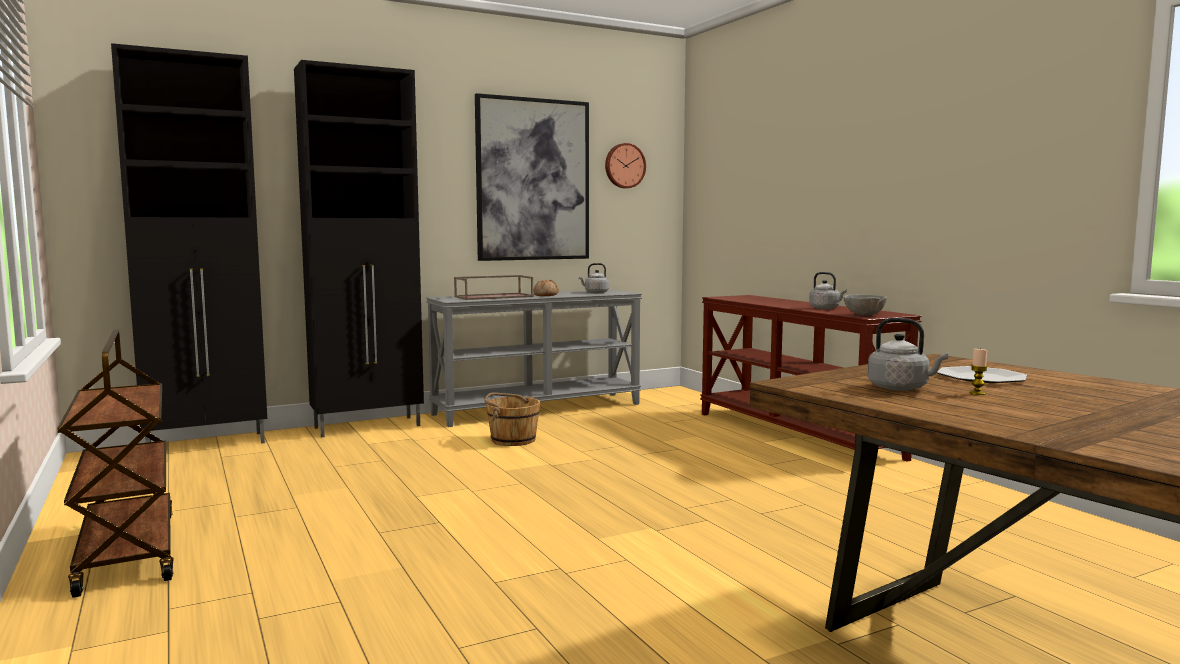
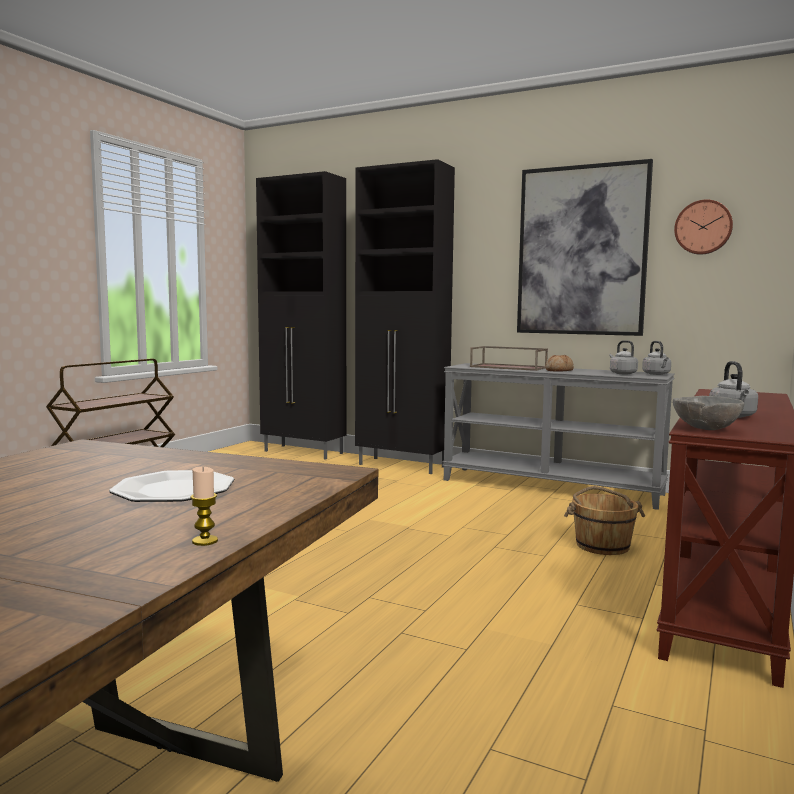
camera: 55 degrees right, 0 degrees up
brown bucket [484,392,540,446] -> brown bucket moved to [564,486,645,555]
grey kettle [868,318,948,391] -> grey kettle moved to [642,341,671,375]
candle [969,348,988,395] -> candle moved to [191,467,218,546]

